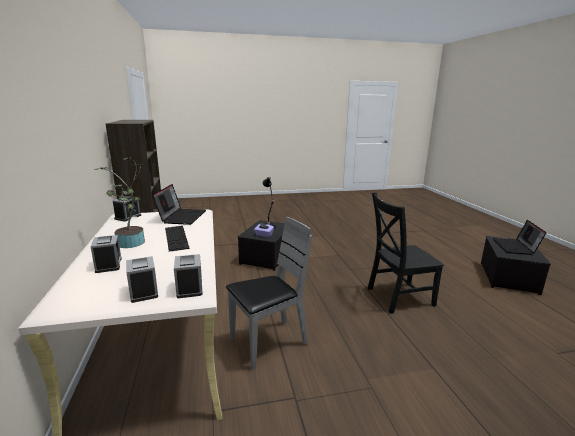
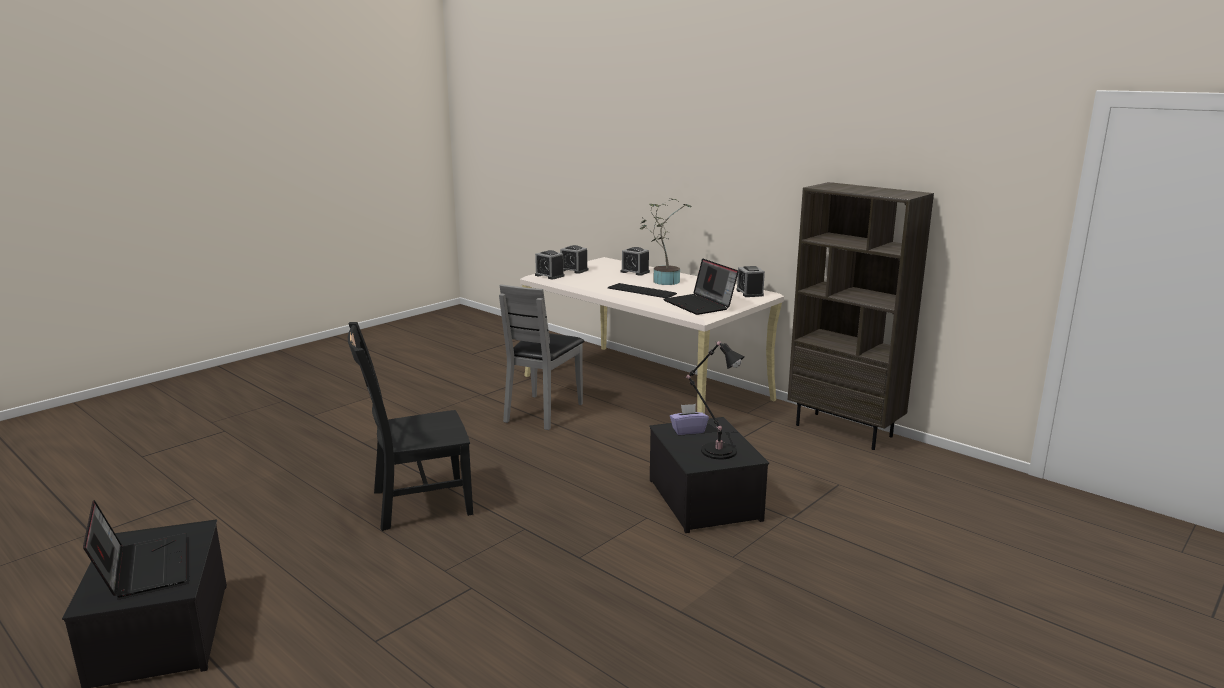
camera: 145 degrees right, 0 degrees up
black chair [368,192,444,313] -> black chair turned 150 degrees counterclockwise [348,322,473,531]

